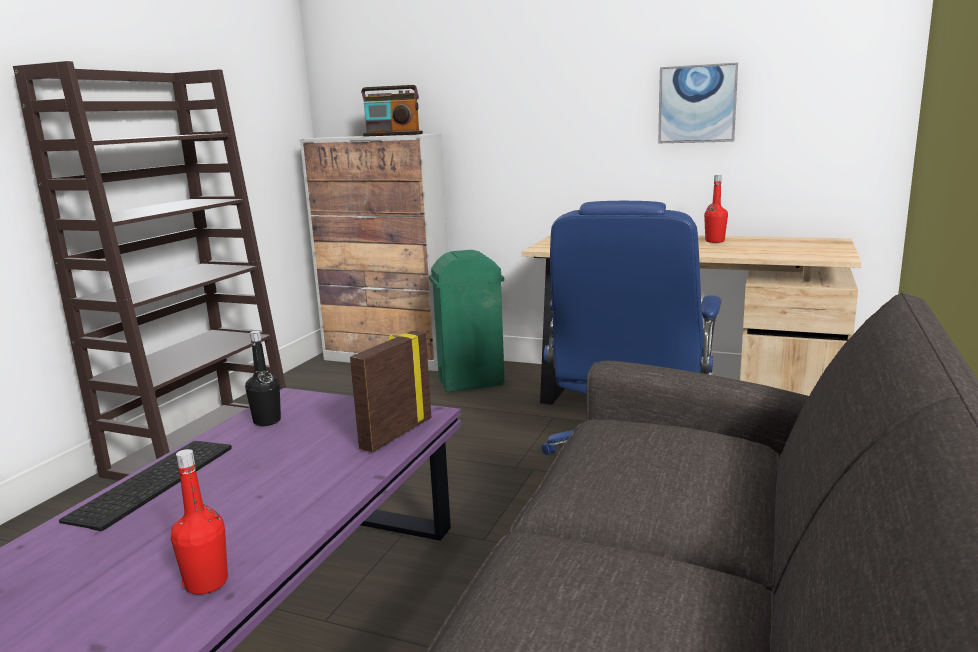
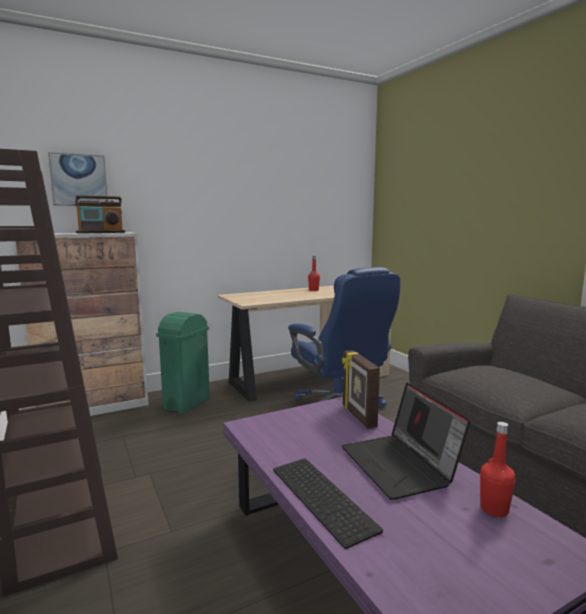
camera: 50 degrees left, 5 degrees down
black bottle [245,331,281,426] -> none
picture [658,63,738,143] -> picture moved to [48,152,108,206]
none -> laptop [341,383,471,500]

